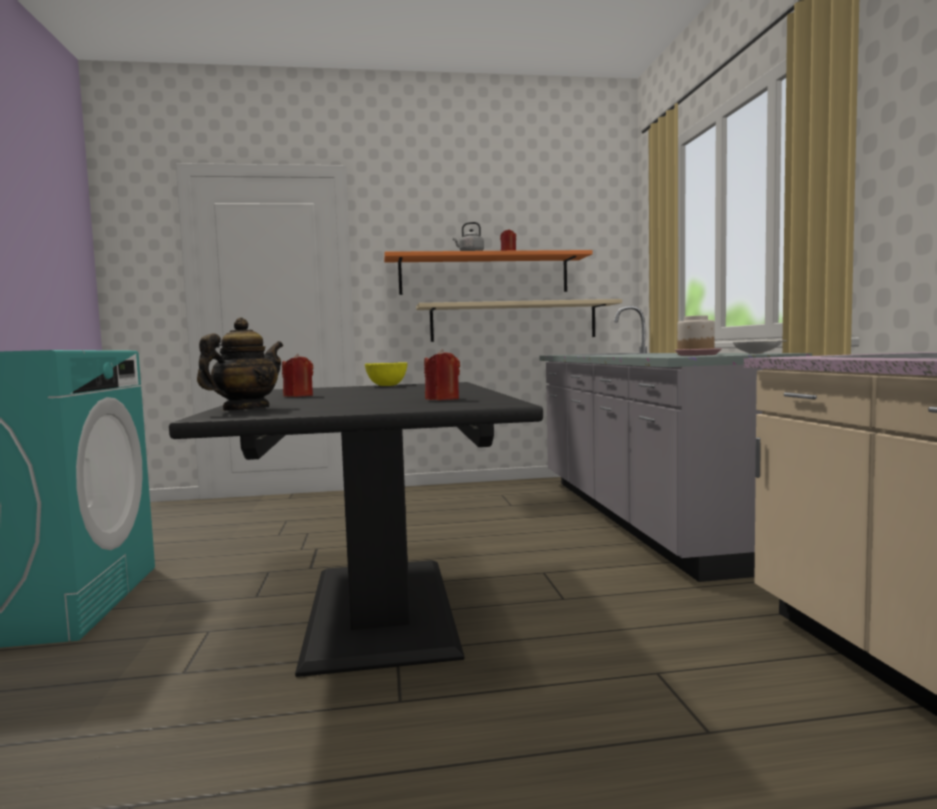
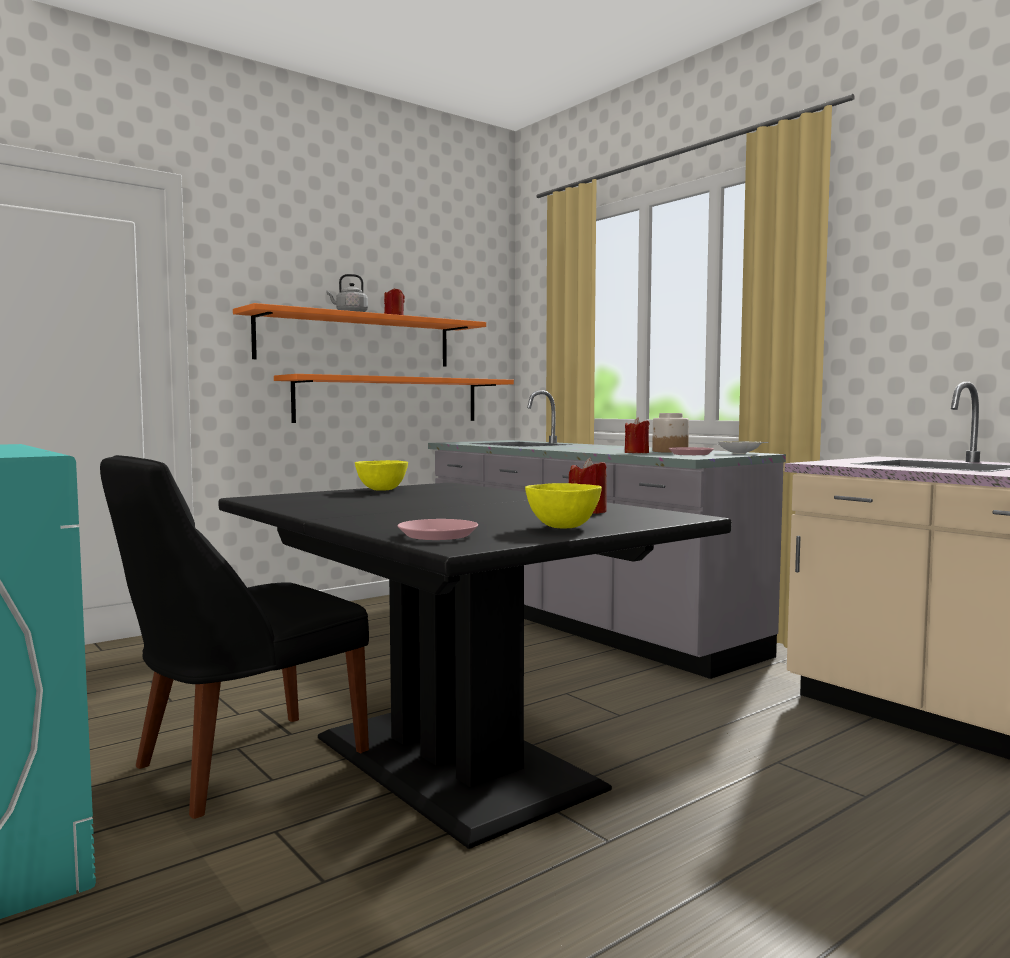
camera: 30 degrees left, 0 degrees up
teapot [197,318,283,411] -> pink plate [397,519,478,540]
red candle [282,354,313,397] -> red candle moved to [625,417,650,453]
beige shelf [416,299,622,342] -> orange shelf [274,374,514,423]
none -> black chair [100,455,369,819]
none -> yellow bowl [525,483,602,528]

